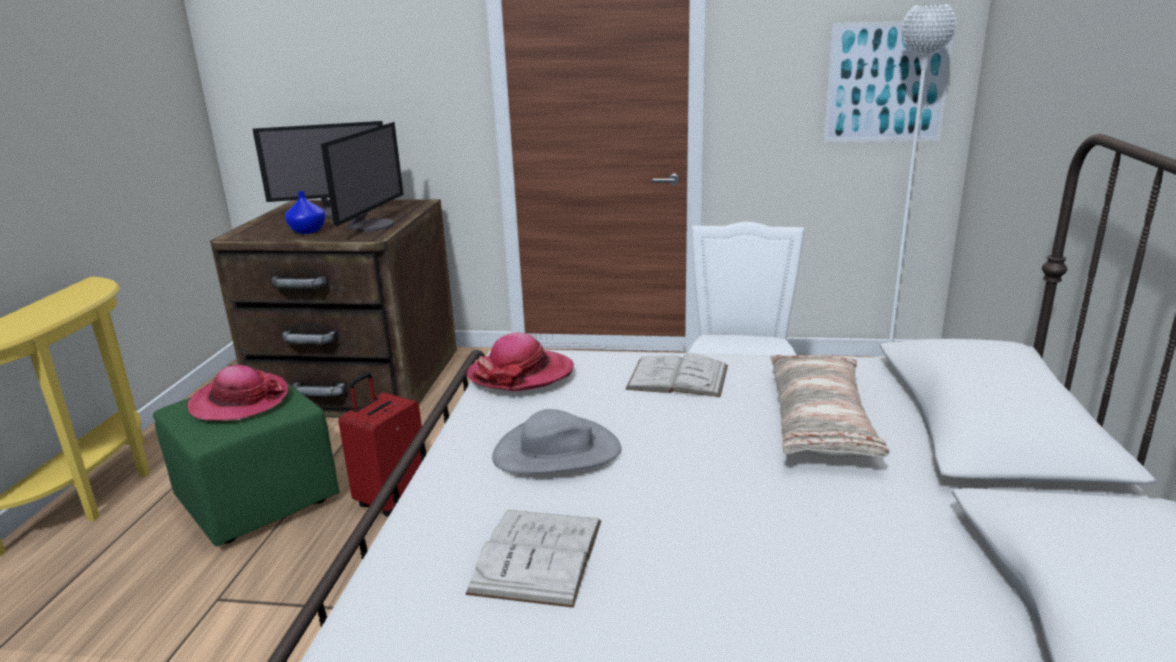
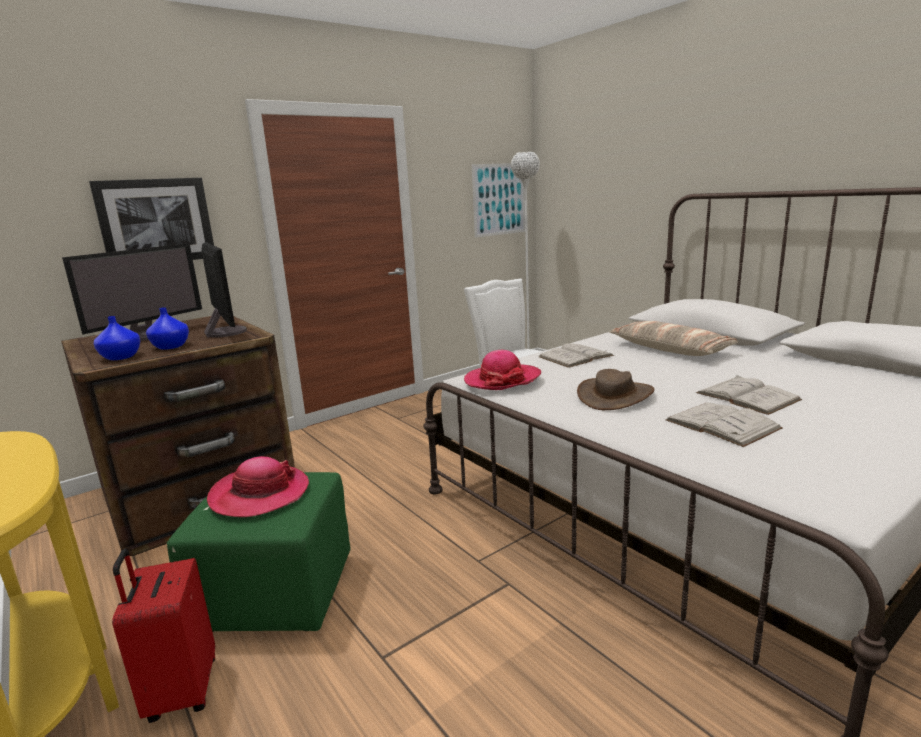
camera: 45 degrees left, 5 degrees down
red suitcase [338,373,422,517] -> red suitcase moved to [112,549,215,723]
grey hat [492,409,622,474] -> brown hat [577,369,654,410]
none -> picture [89,178,214,260]
none -> blue vase [94,316,140,360]
none -> white book [696,375,802,415]

